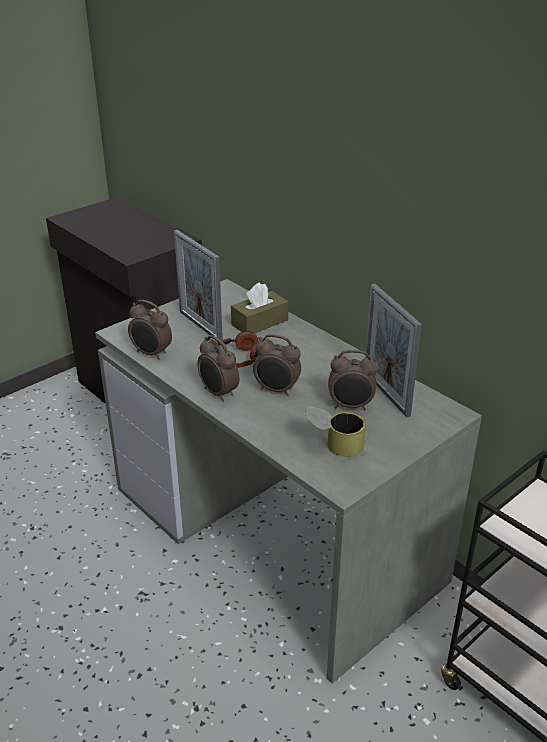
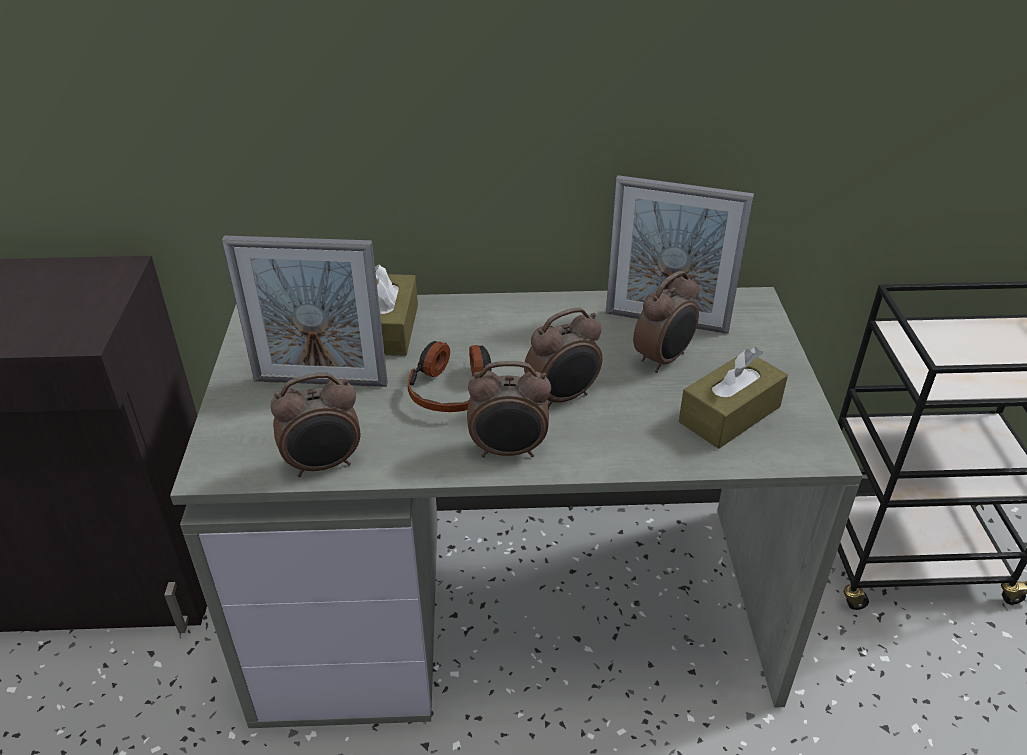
camera: 50 degrees left, 5 degrees up
can [305,406,366,457] -> brown tissue box [679,347,788,449]

